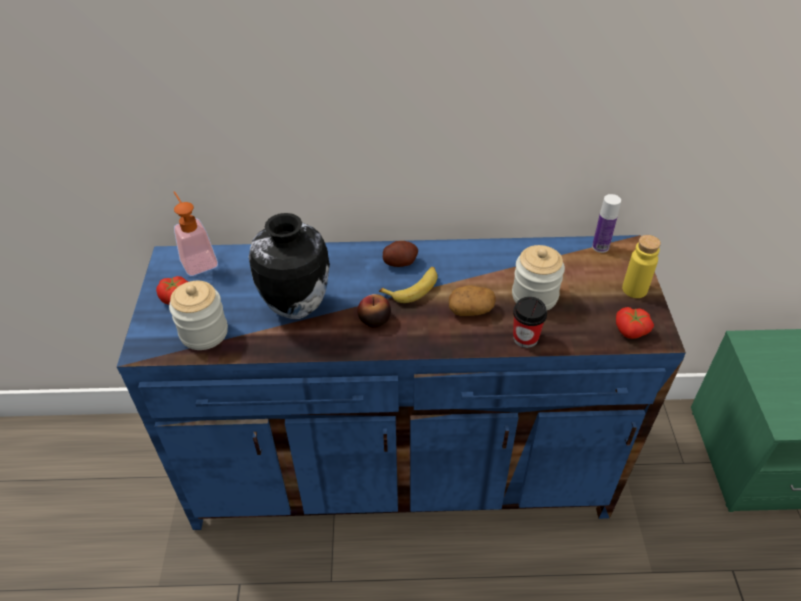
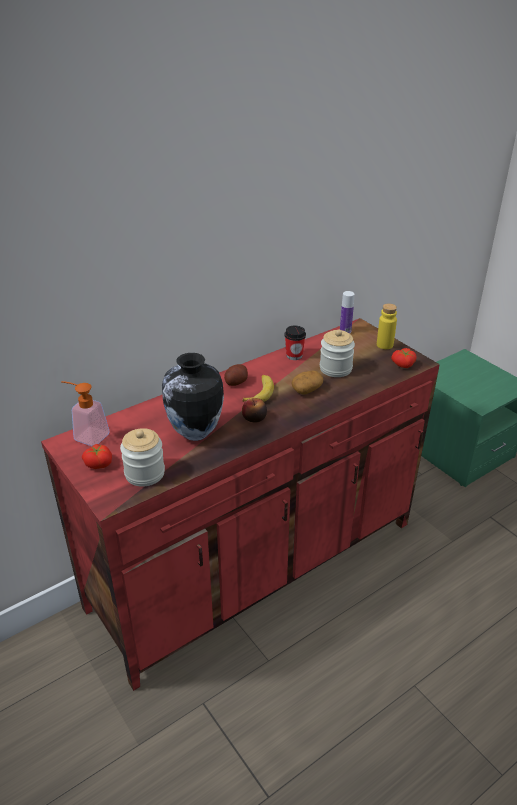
camera: 35 degrees left, 10 degrees down
blue cabinet [117,235,686,530] -> red cabinet [41,318,440,691]
cup [513,297,547,348] -> cup moved to [284,325,306,360]

